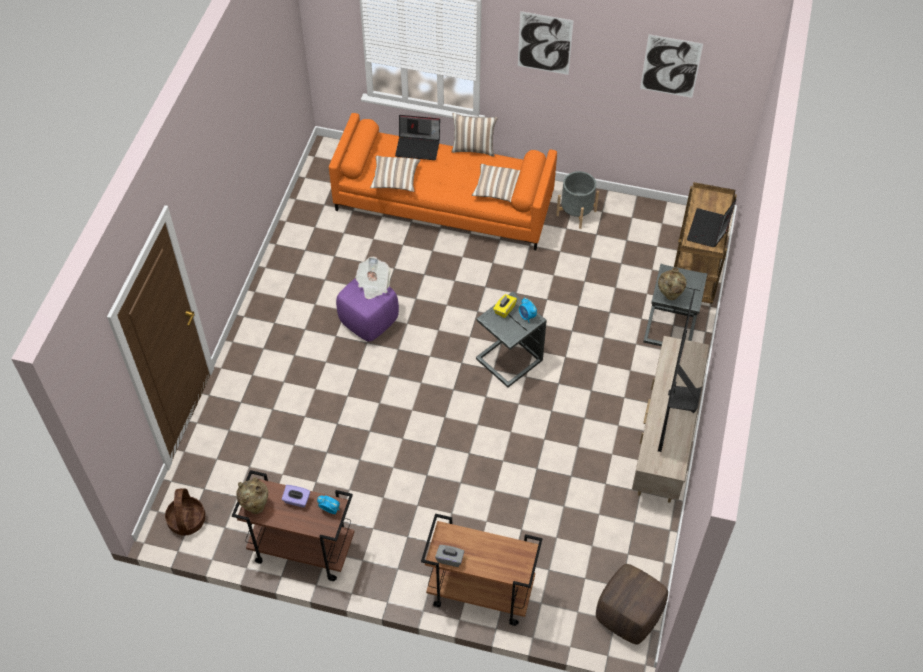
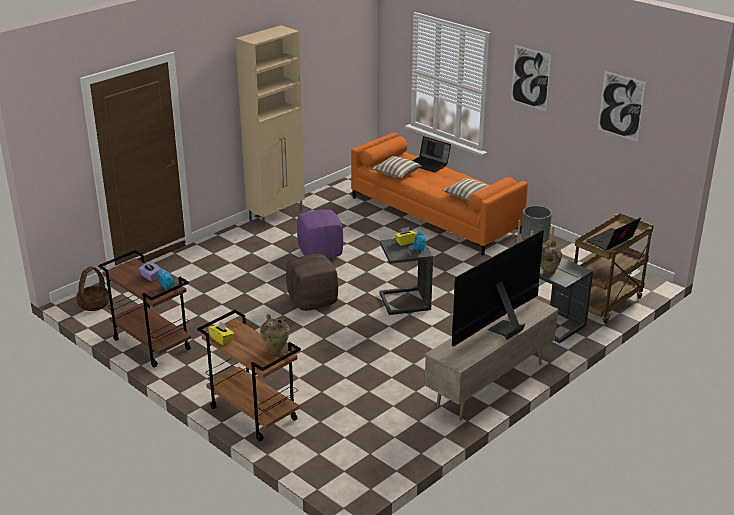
camera: 30 degrees right, 25 degrees down
beige vase [236,477,268,514] -> beige vase moved to [260,314,290,354]
newspaper [355,257,391,299] -> none
grey tissue box [435,545,464,567] -> yellow tissue box [208,322,234,345]
pillow [452,113,498,157] -> none
brown ottoman [596,564,668,645] -> brown ottoman moved to [286,254,338,311]
none -> beige cabinet [235,25,305,227]

